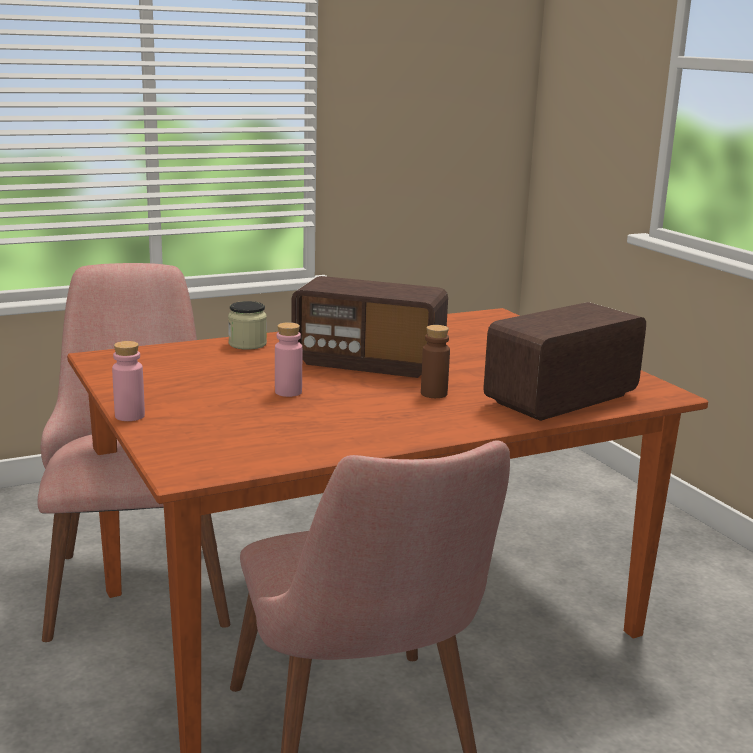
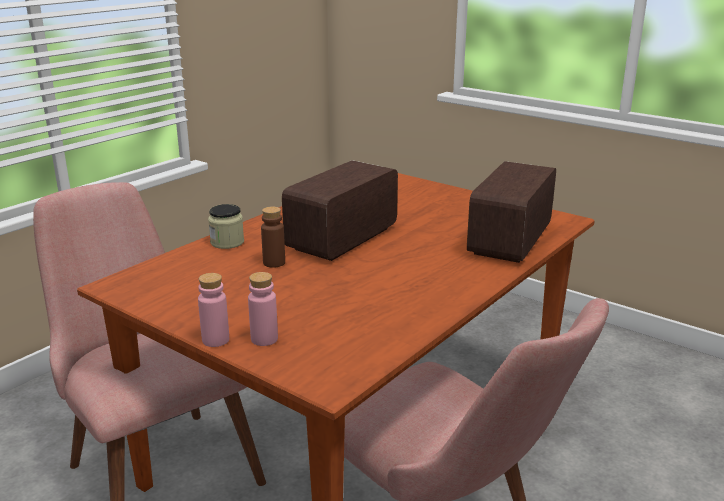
camera: 25 degrees left, 5 degrees up
pink bottle [275,322,302,397] -> pink bottle moved to [248,272,278,346]
radio [291,276,448,378] -> radio turned 135 degrees clockwise [282,161,398,261]
brown bottle [421,325,450,398] -> brown bottle moved to [261,206,285,268]

